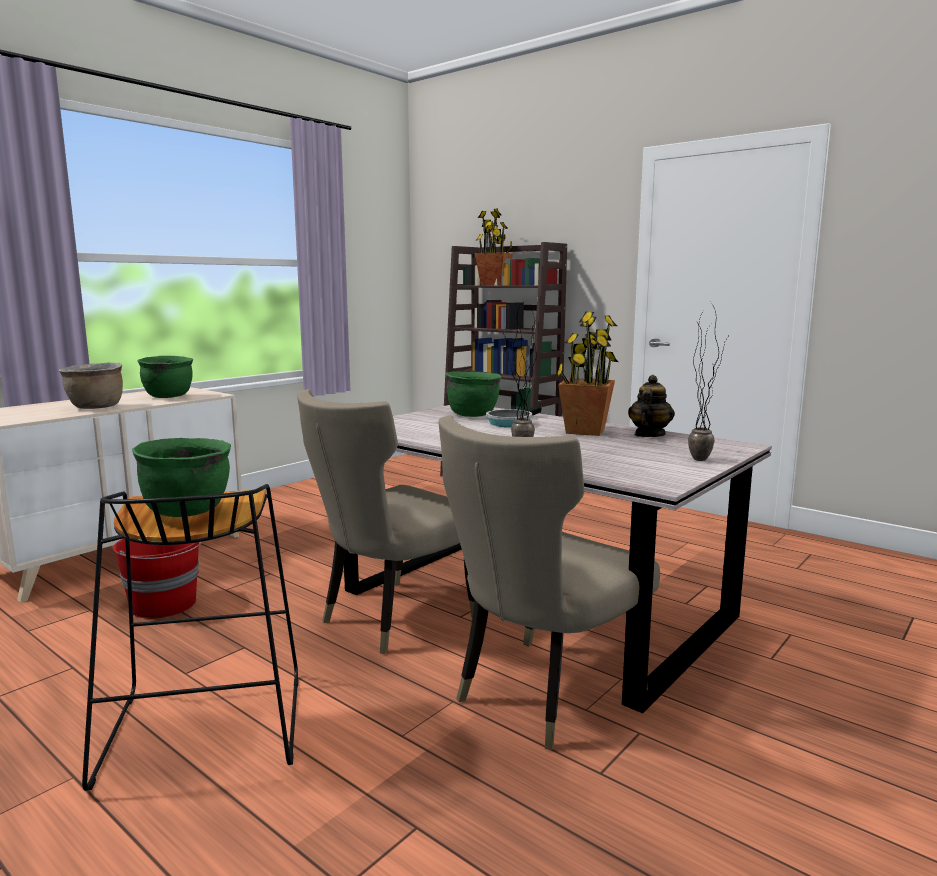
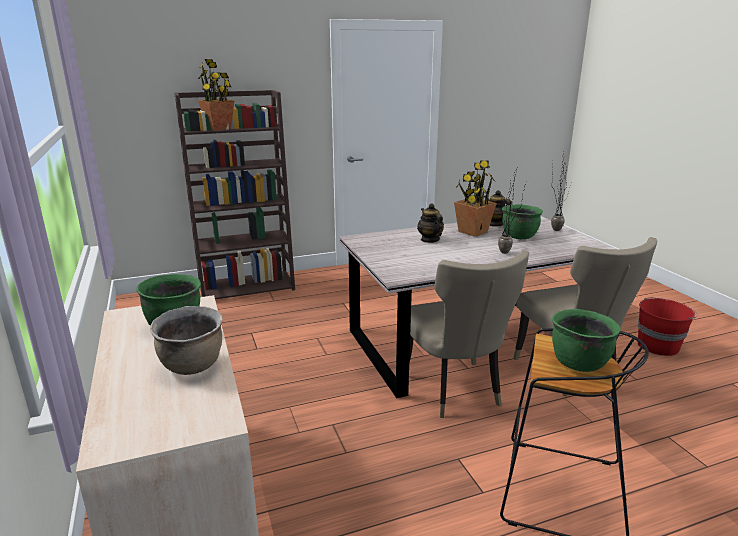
camera: 60 degrees left, 10 degrees up
red bucket [113,539,203,619] -> red bucket moved to [638,297,697,356]
green cooking pot [446,371,502,417] -> green cooking pot moved to [502,204,543,239]
frying pan [486,405,542,427] -> teapot [417,203,444,243]

